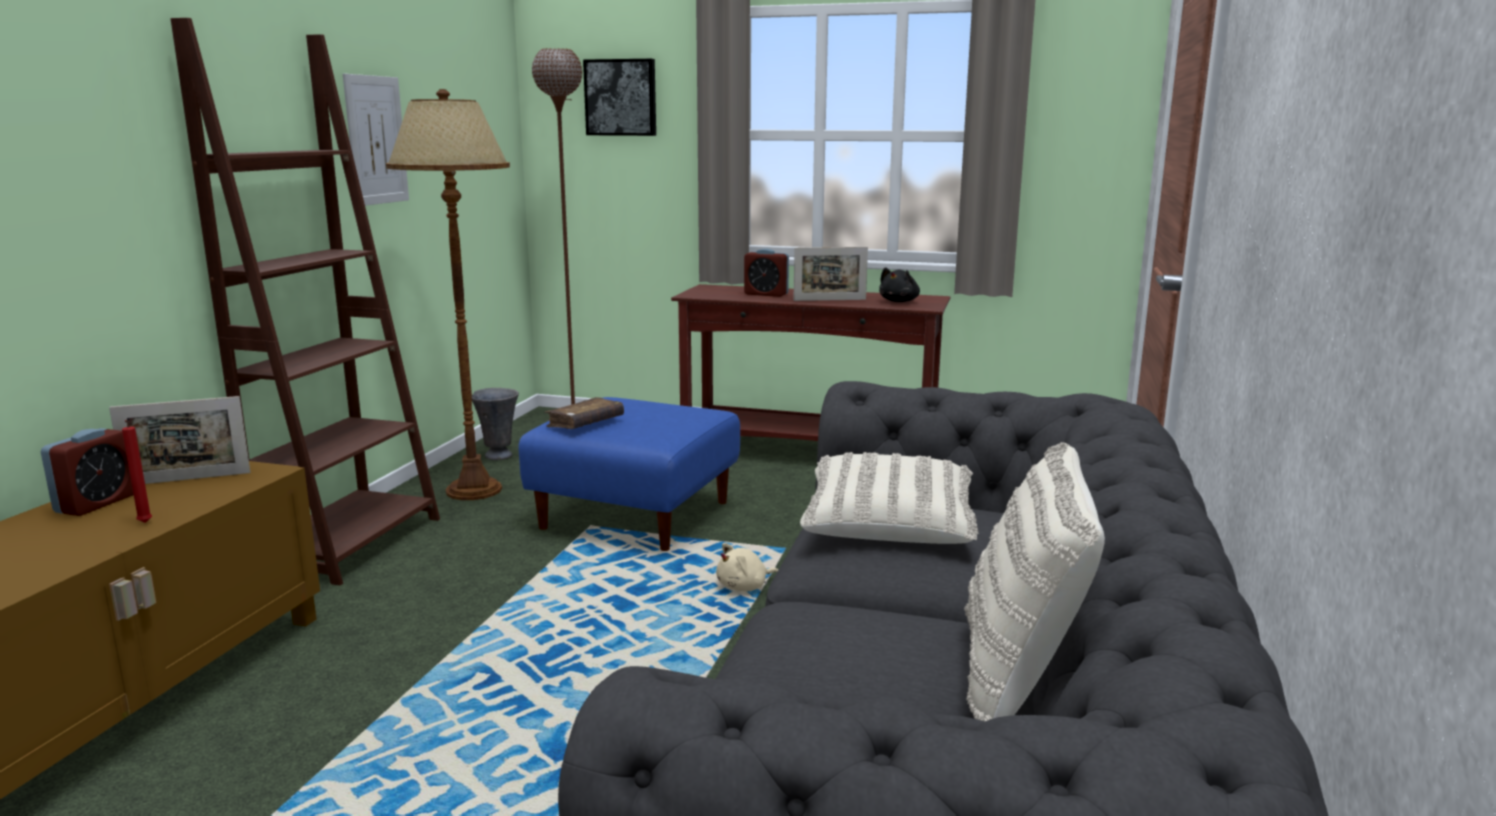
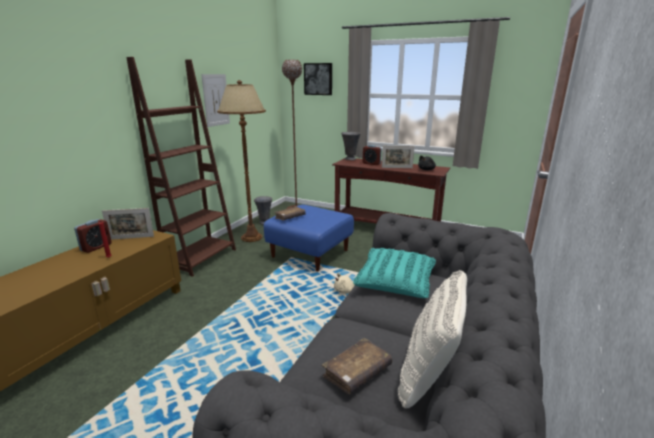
camera: 10 degrees right, 5 degrees up
beige pillow [800,452,979,544] -> turquoise pillow [353,248,436,298]
none -> brown book [321,338,392,394]
none -> grey vase [341,132,361,160]

